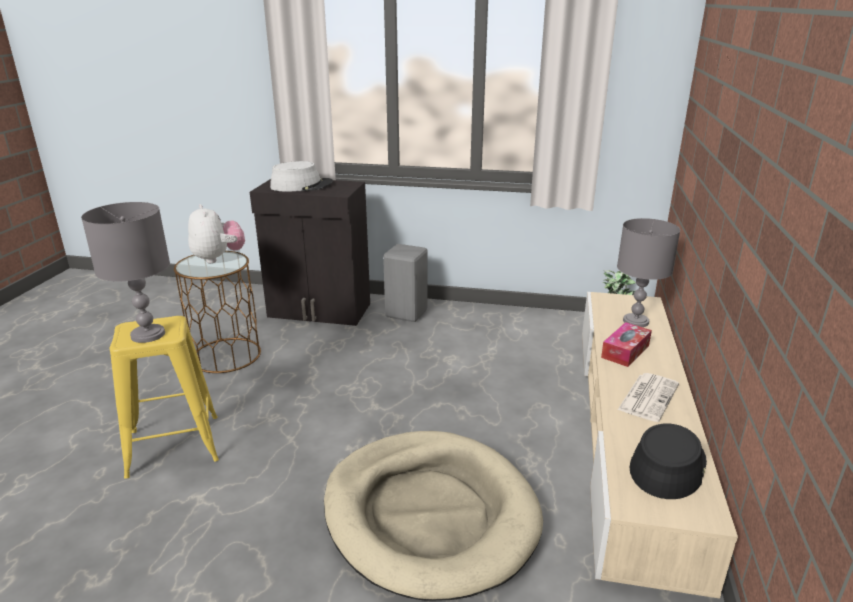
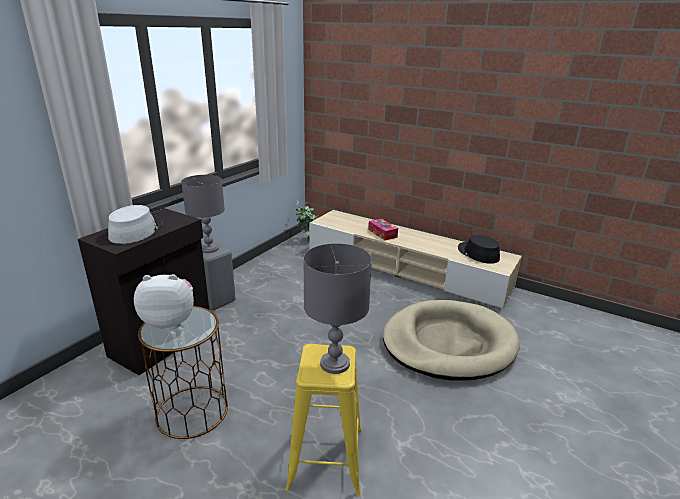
camera: 70 degrees left, 0 degrees up
grey table lamp [617,218,680,327] -> grey table lamp moved to [181,175,225,253]
newspaper [618,373,679,422] -> none

